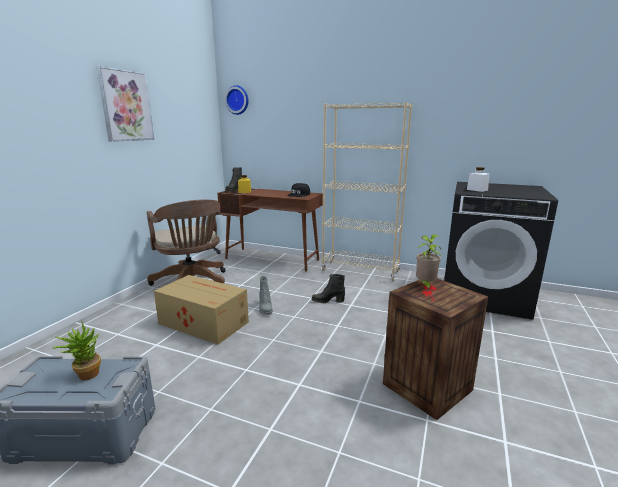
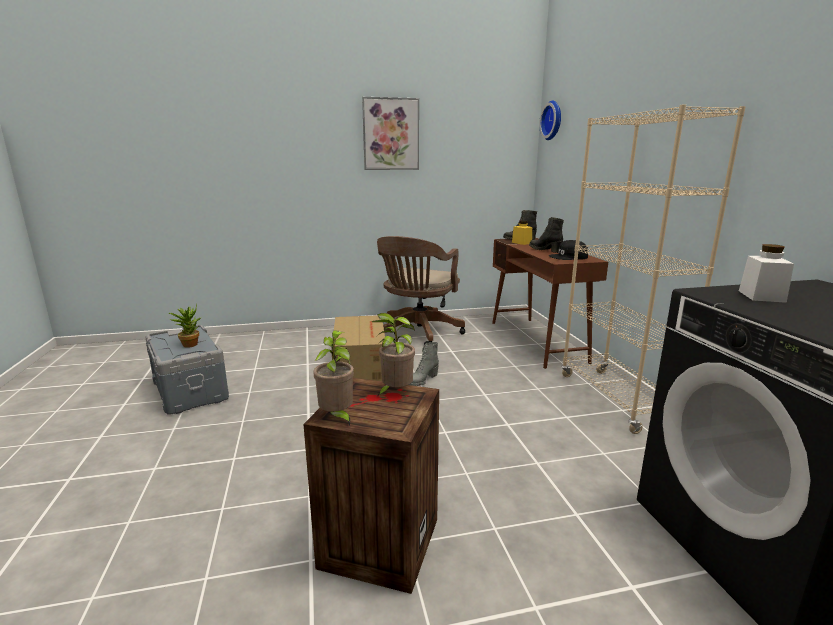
camera: 55 degrees right, 0 degrees up
black boot [312,274,345,303] -> black boot moved to [529,217,564,253]
none -> potted plant [313,330,354,426]

